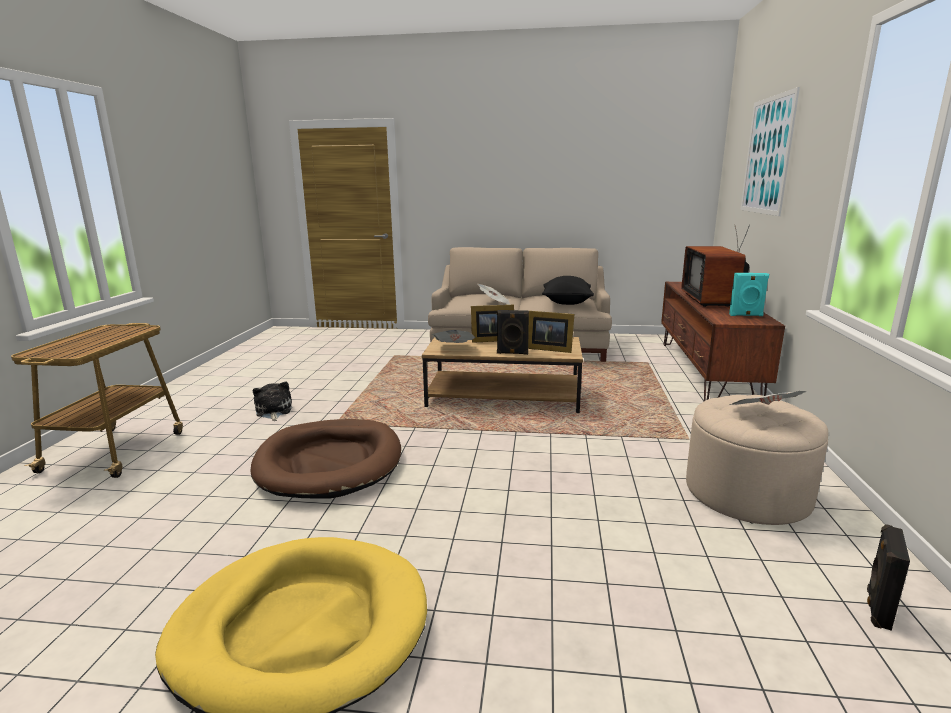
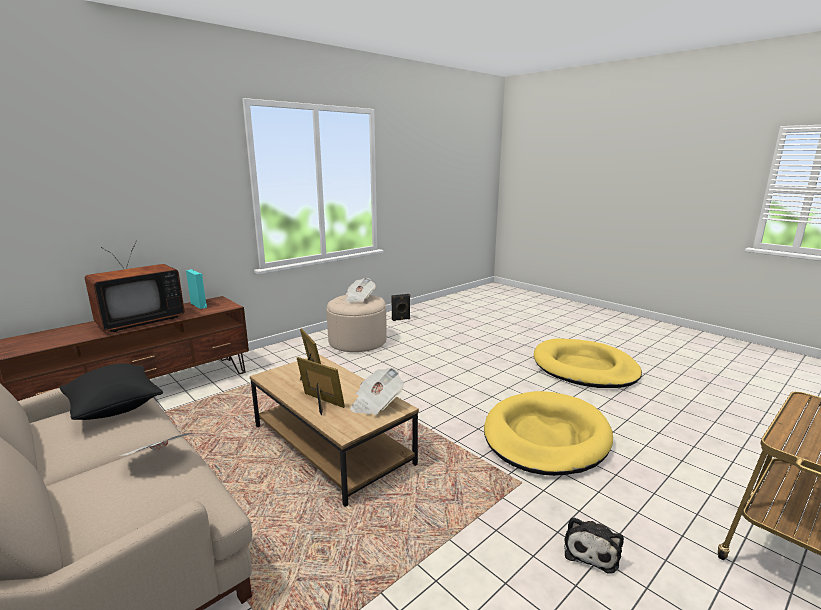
camera: 140 degrees left, 0 degrees up
brown dog bed [250,419,401,499] -> yellow dog bed [484,391,613,476]
black speaker [497,310,529,355] -> none
picture [740,87,800,216] -> none

